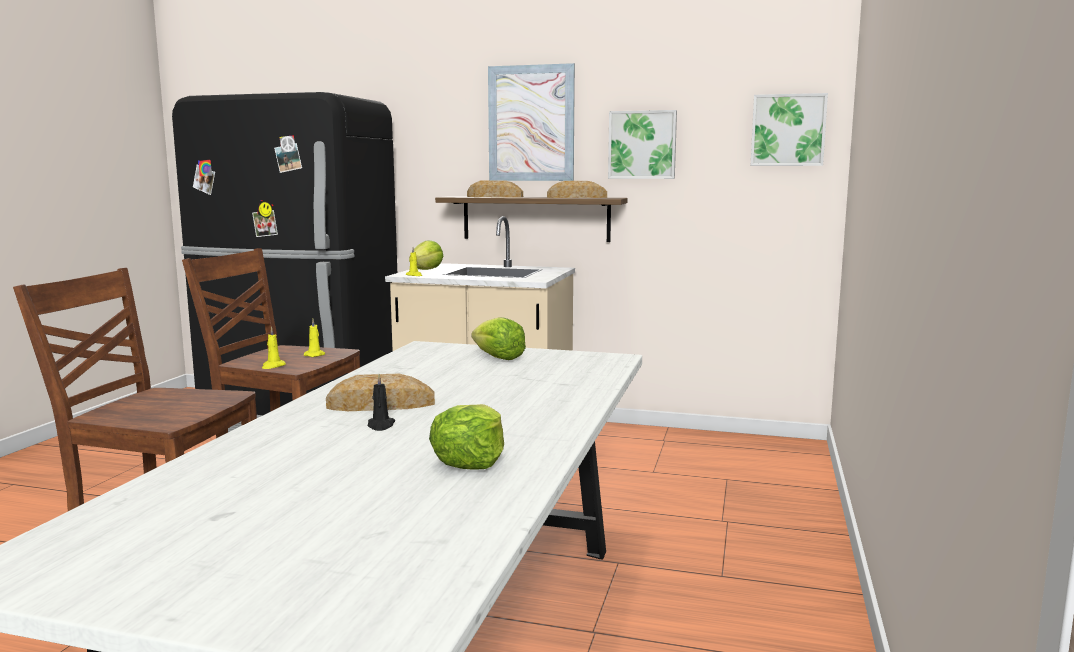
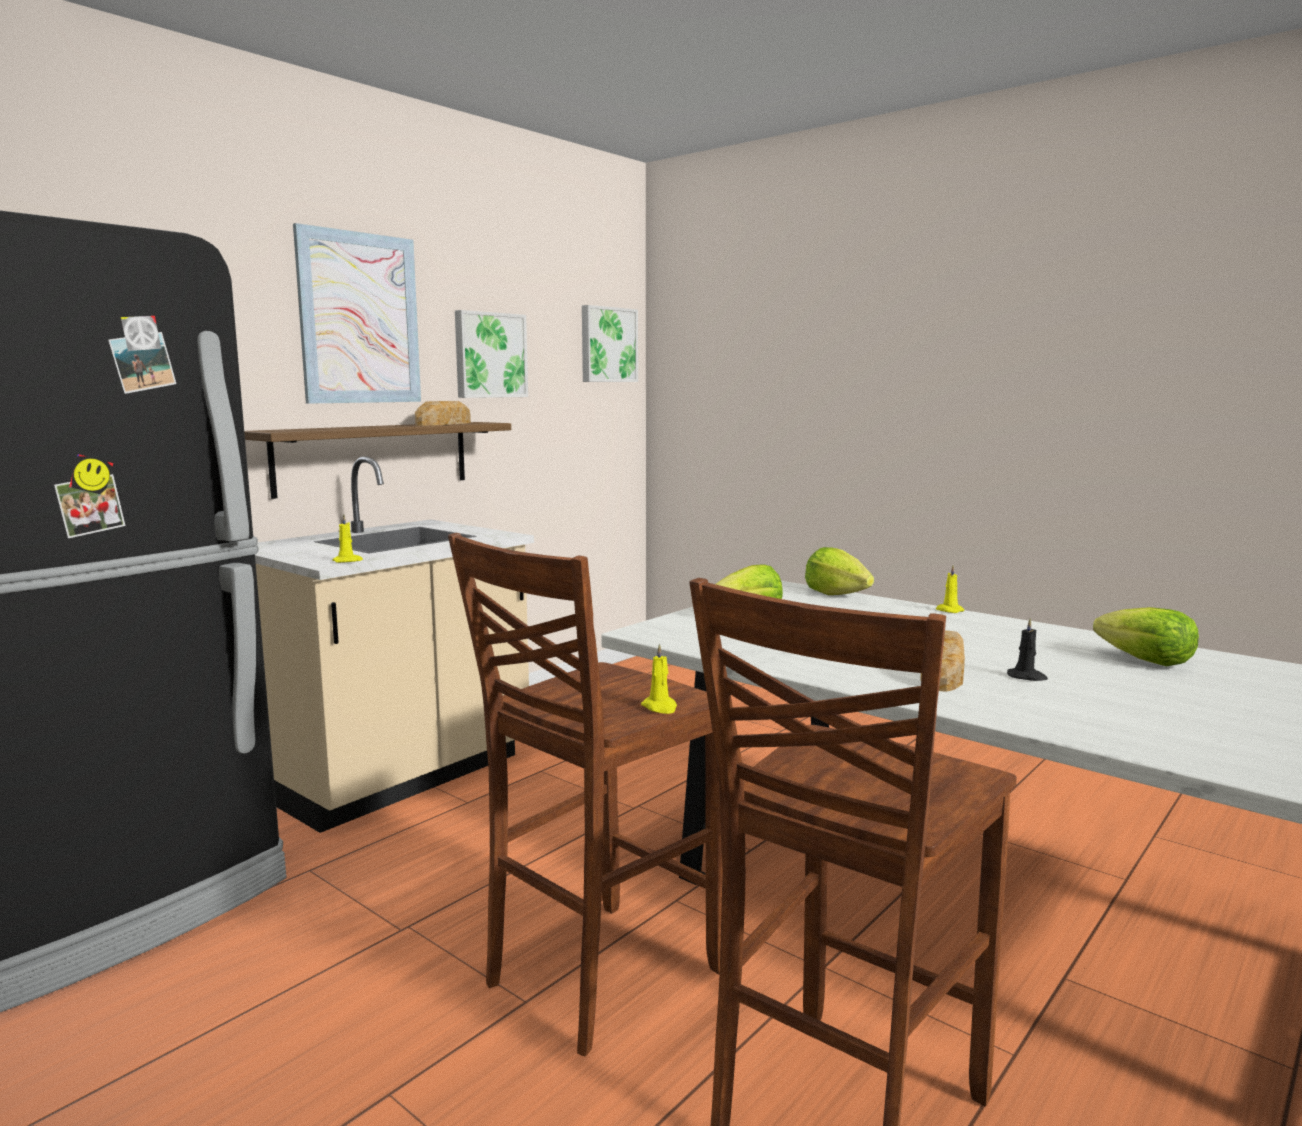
camera: 65 degrees left, 0 degrees up
yellow candle [304,319,325,357] -> yellow candle moved to [936,565,964,613]
lettuce [409,240,444,270] -> lettuce moved to [805,547,874,595]
bread [467,180,523,198] -> none

